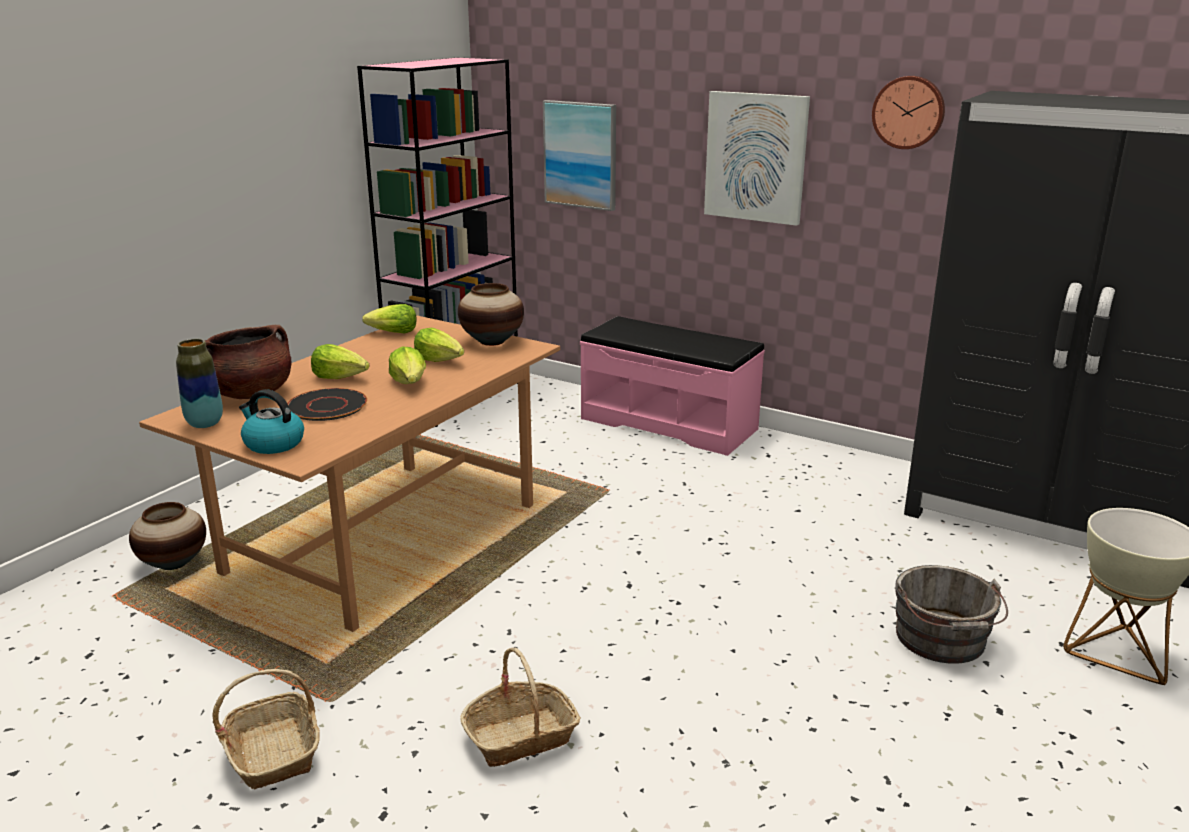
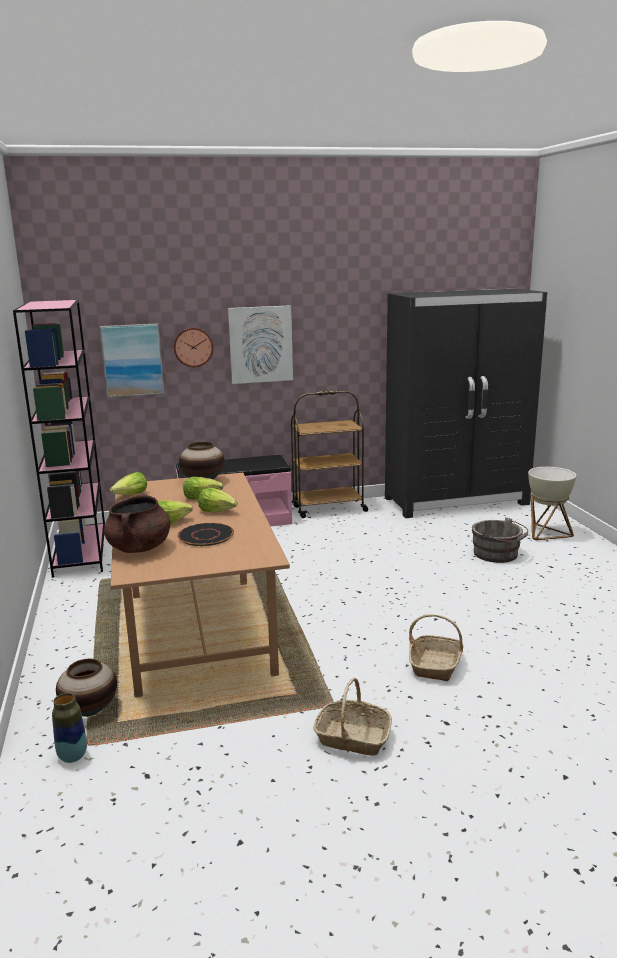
camera: 45 degrees left, 5 degrees down
vase [176,339,223,428] -> vase moved to [52,693,87,763]
kettle [239,389,304,454] -> none
wall clock [872,76,945,149] -> wall clock moved to [173,327,213,367]
none -> brown cart [291,390,368,518]

